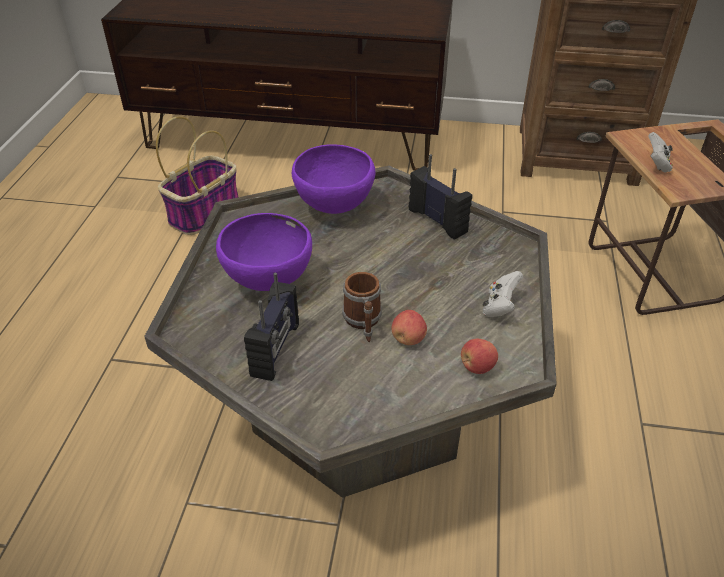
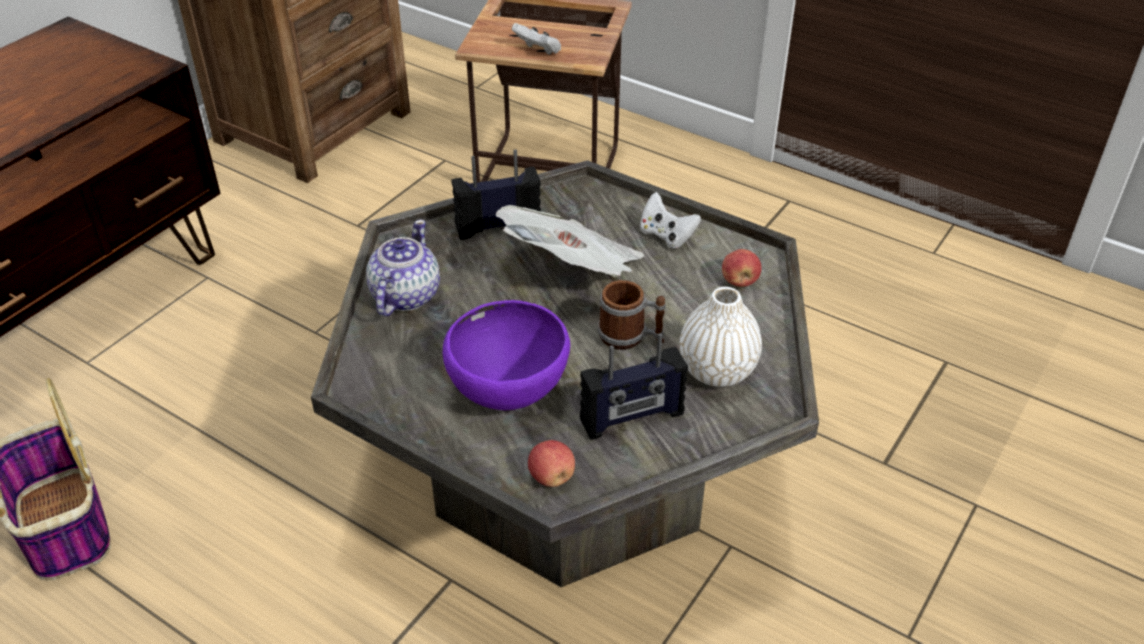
camera: 65 degrees left, 0 degrees up
radio [244,273,299,381] -> radio turned 120 degrees clockwise [580,333,688,440]
purple bowl [292,144,375,214] -> teapot [366,219,440,316]
apple [391,310,427,345] -> apple moved to [528,440,575,487]
none -> newspaper [496,205,644,277]
none -> white vase [680,287,762,387]

